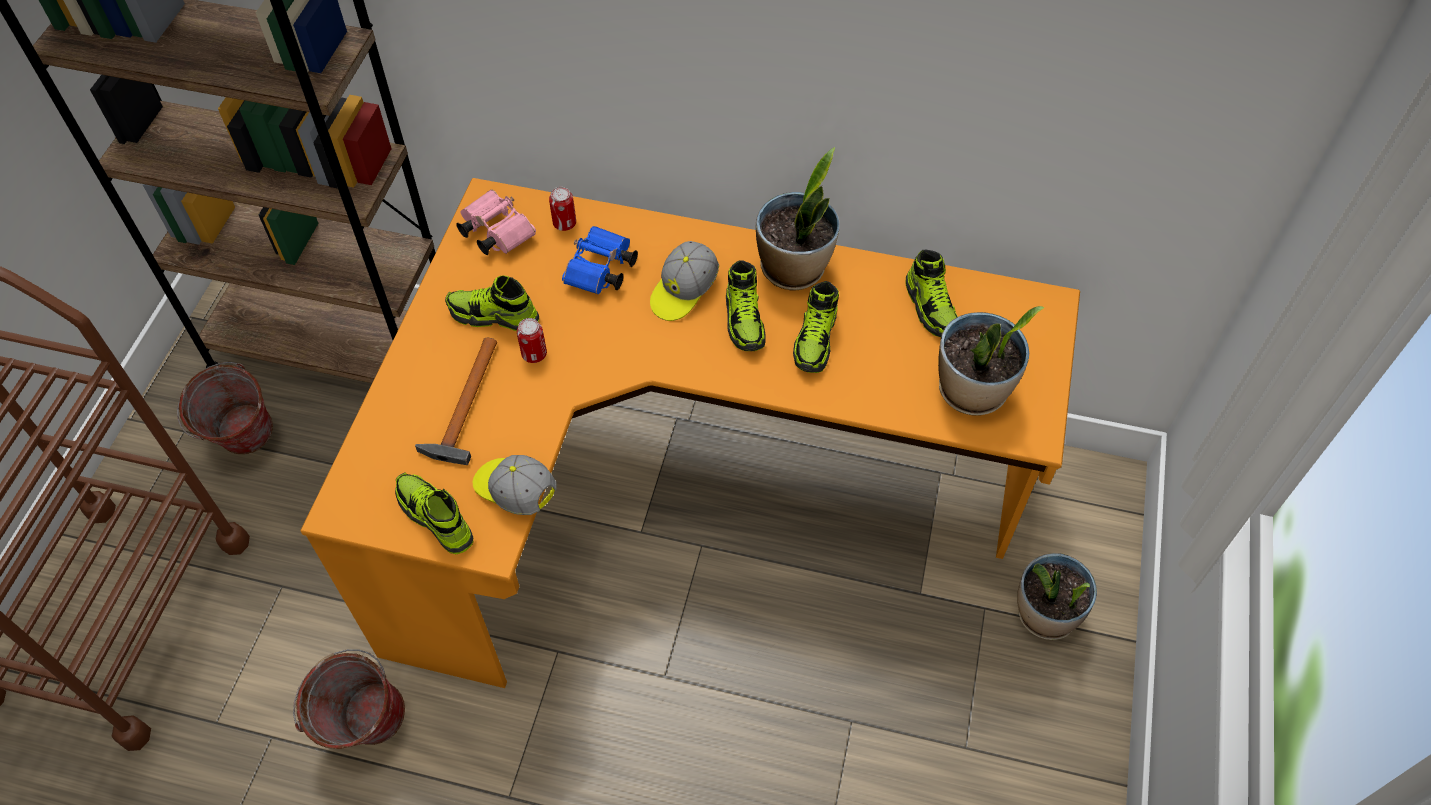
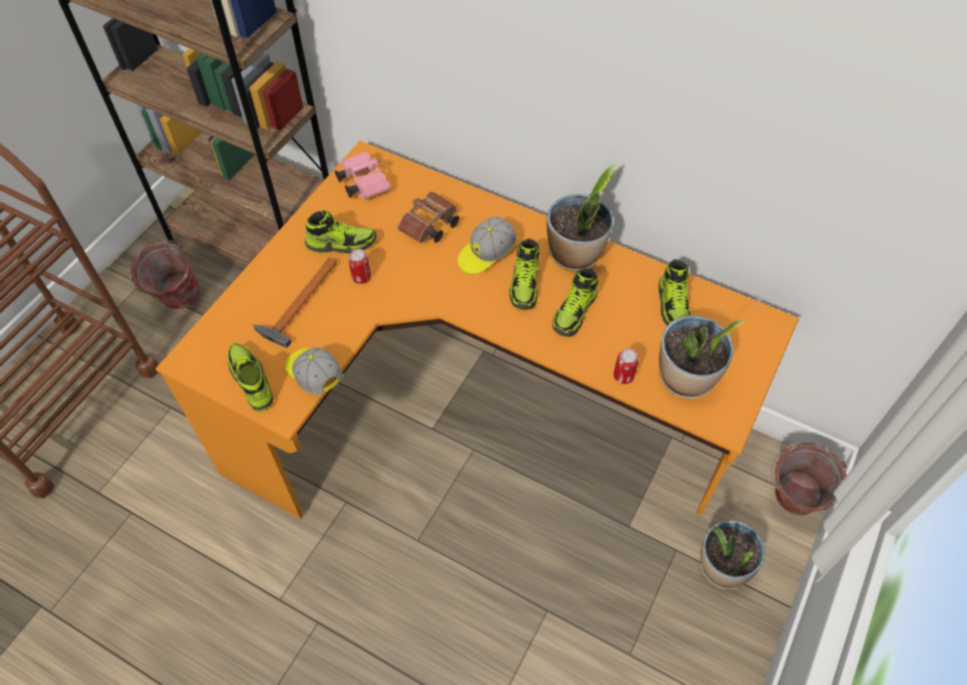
camera: 15 degrees right, 0 degrees up
bucket [293,649,405,749] -> bucket moved to [771,442,847,515]
shoe [445,275,539,331] -> shoe turned 150 degrees clockwise [305,210,377,254]
can [549,187,576,231] -> can moved to [614,348,639,384]
blue binoculars [562,226,638,294] -> brown binoculars [398,192,459,243]

